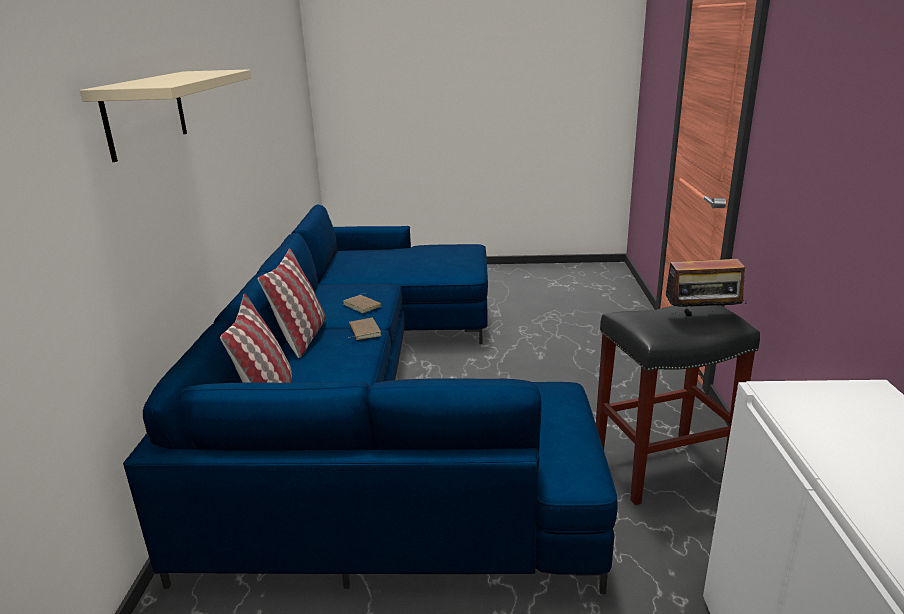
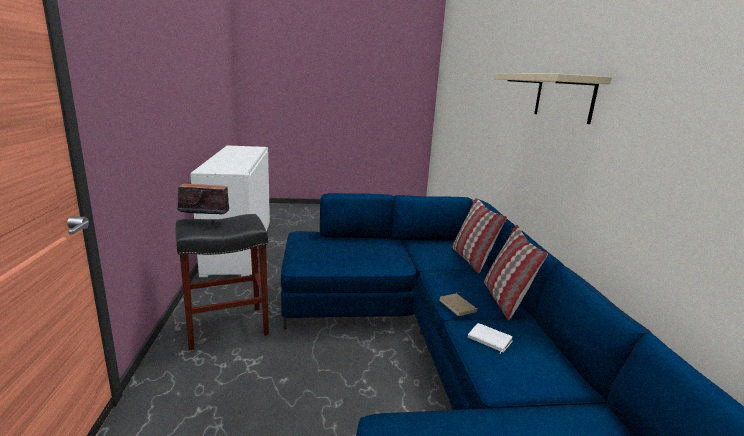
camera: 170 degrees right, 5 degrees down
brown book [343,293,381,313] -> white book [468,323,513,353]

